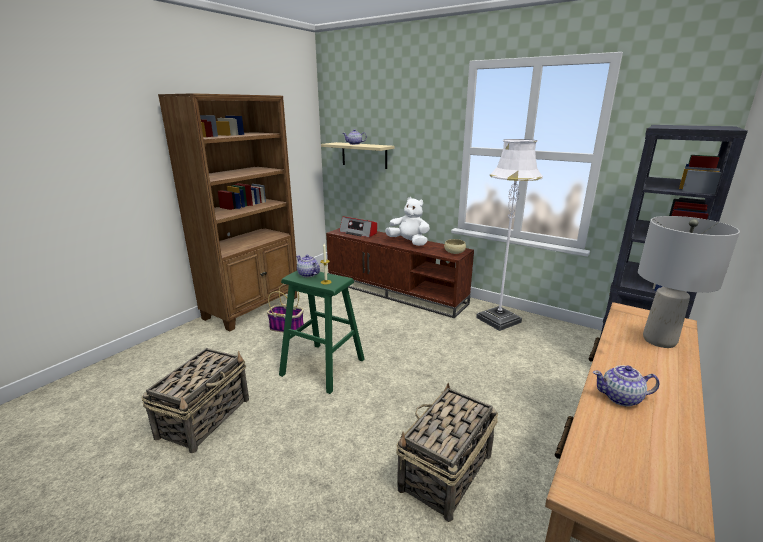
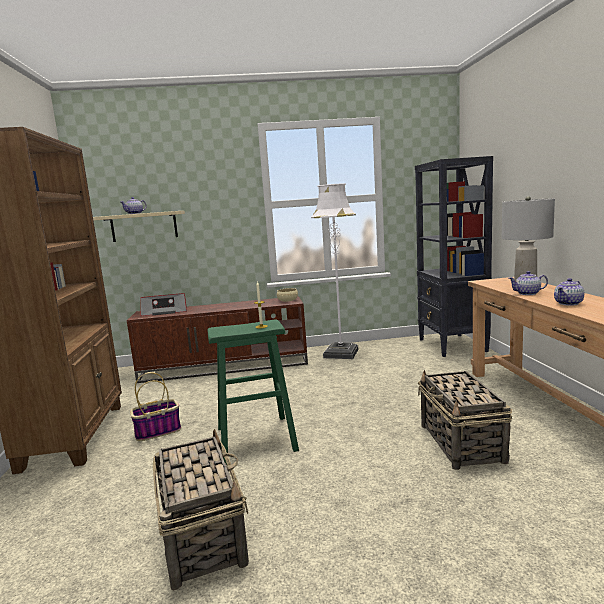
camera: 40 degrees left, 10 degrees down
teapot [296,255,320,277] -> teapot moved to [509,271,548,295]
white plush toy [385,197,430,246] -> none

